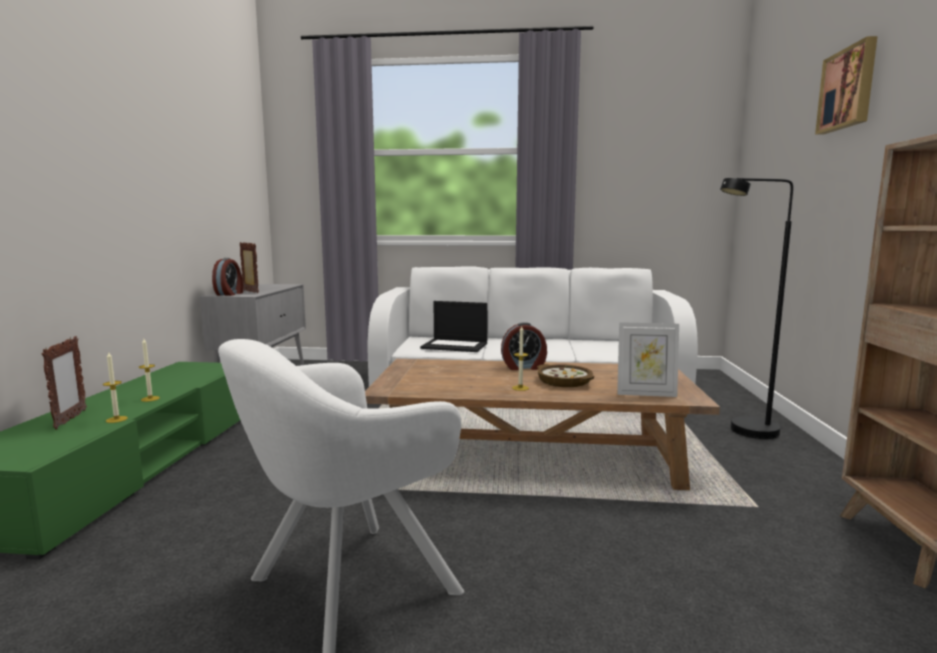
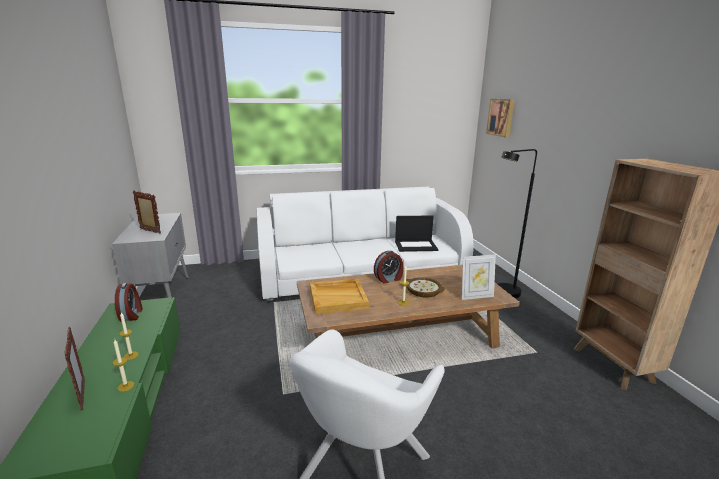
camera: 20 degrees left, 10 degrees up
alarm clock [212,258,243,296] -> alarm clock moved to [115,283,143,322]
laptop [420,301,488,352] -> laptop moved to [395,216,438,252]
picture [815,36,878,135] -> picture moved to [486,99,515,137]
none -> beige tray [310,279,369,314]

